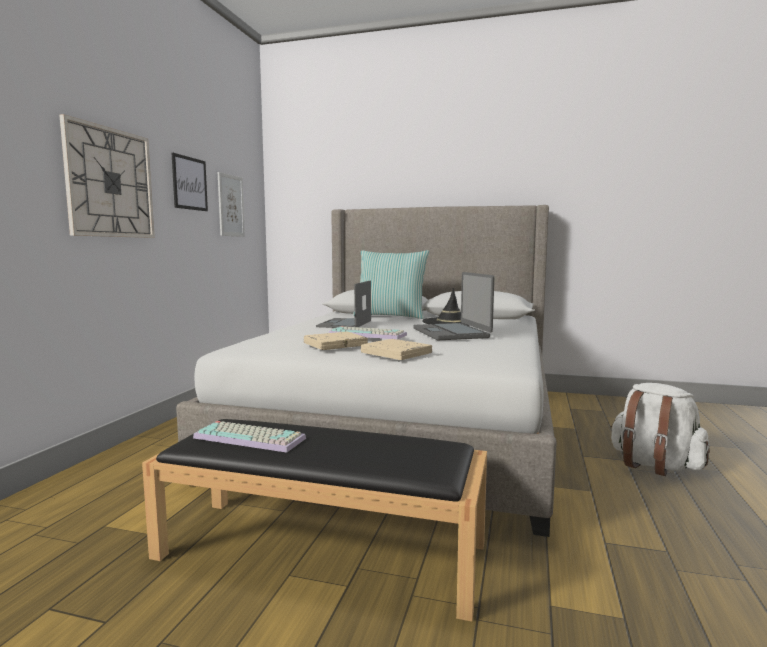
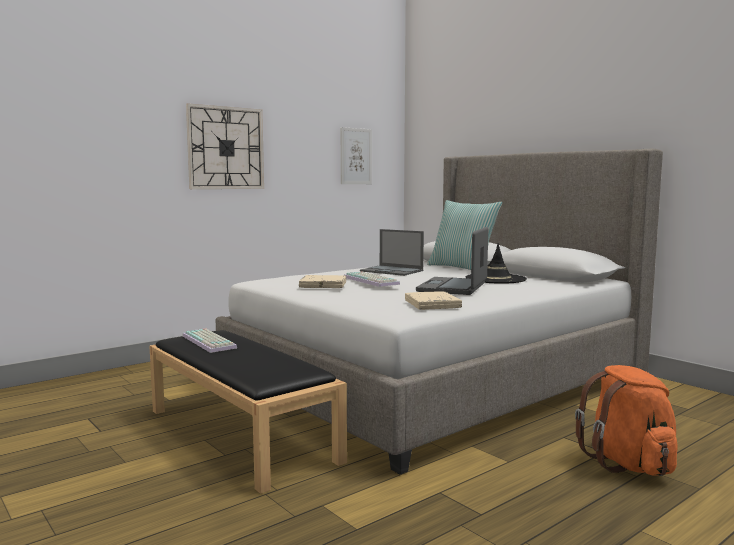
camera: 35 degrees right, 0 degrees up
picture [172,153,208,211] -> none
laptop [316,281,371,328] -> laptop turned 105 degrees counterclockwise [360,229,424,276]
beige book [361,339,432,360] -> beige book moved to [405,291,462,310]
white backpack [611,383,710,476] -> orange backpack [575,365,677,476]

